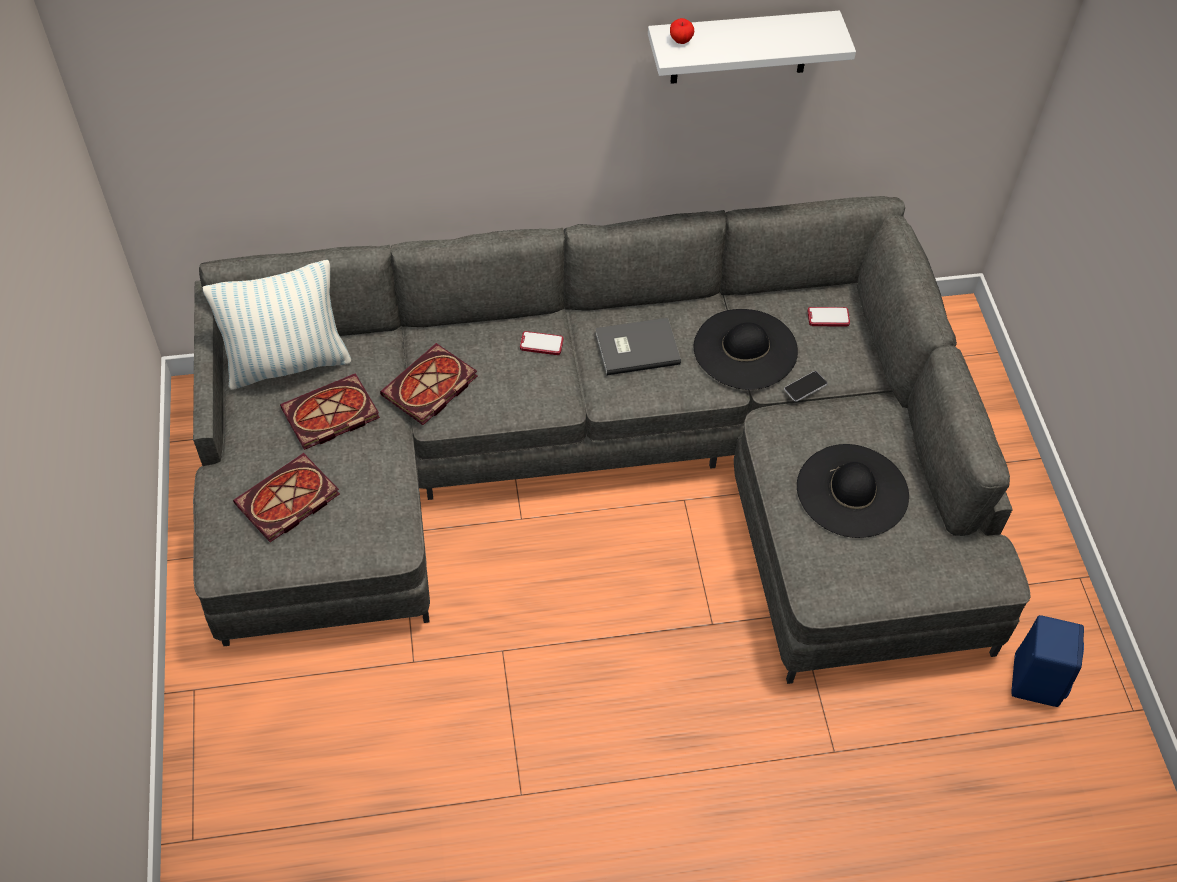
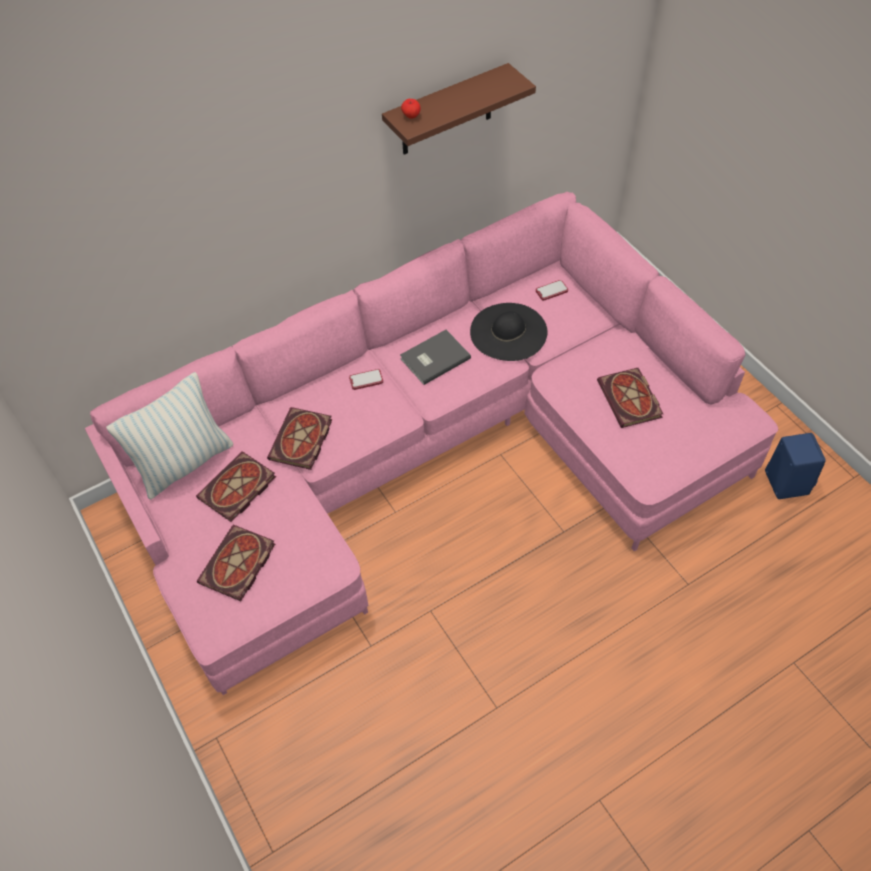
camera: 20 degrees left, 0 degrees up
grey sofa [193,196,1031,684] -> pink sofa [85,192,778,695]
white shelf [648,11,856,84] -> brown shelf [382,63,536,154]
phone [784,371,827,402] -> none
black hat [797,444,909,538] -> book [597,368,663,428]

